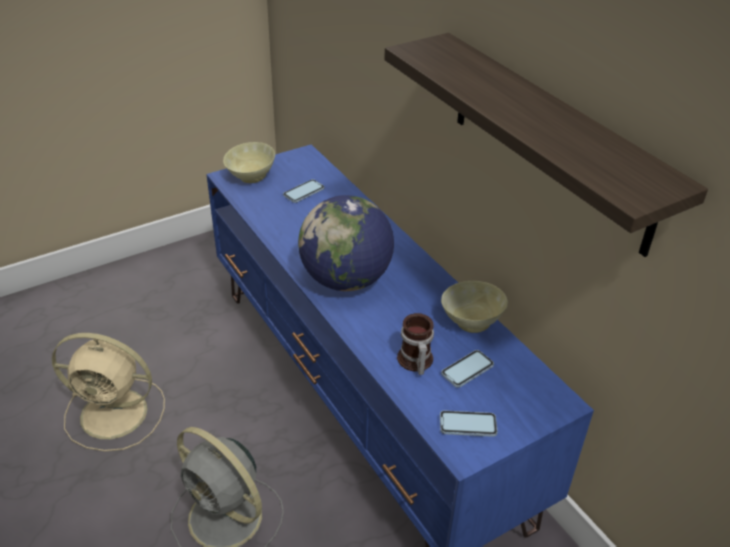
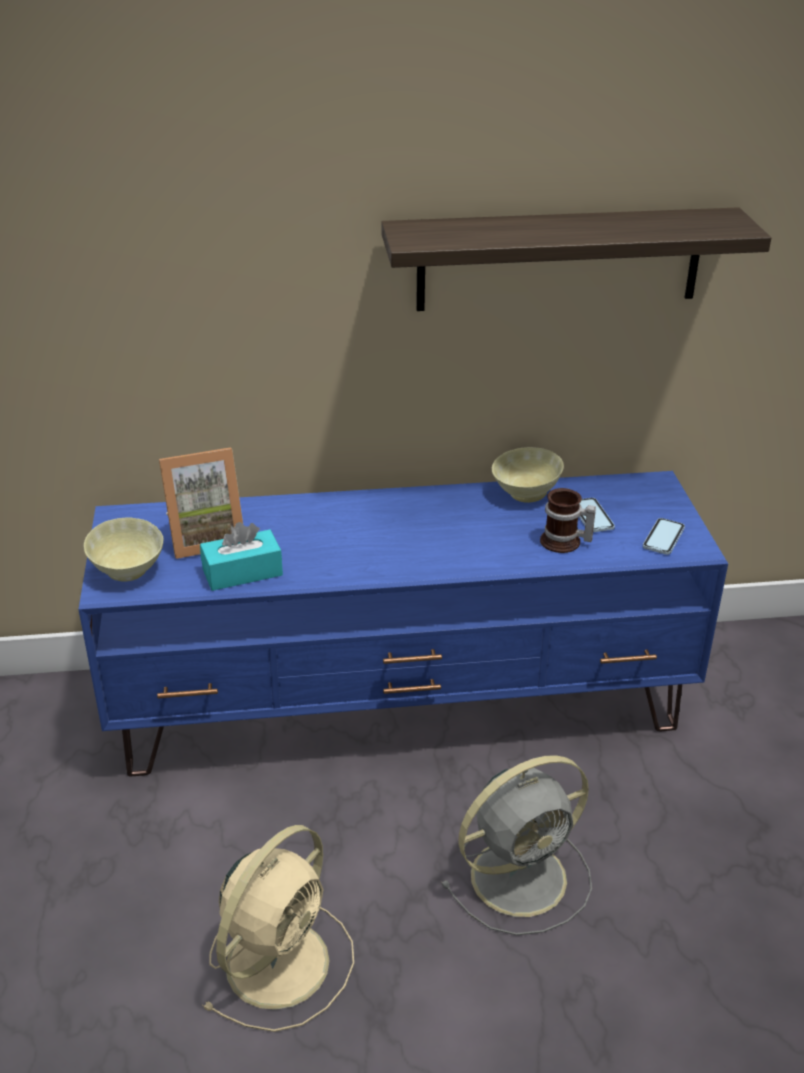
camera: 65 degrees left, 5 degrees down
phone [283,179,324,203] -> picture frame [159,447,243,559]
globe [298,195,394,291] -> none
none -> turquoise tissue box [200,522,283,591]

